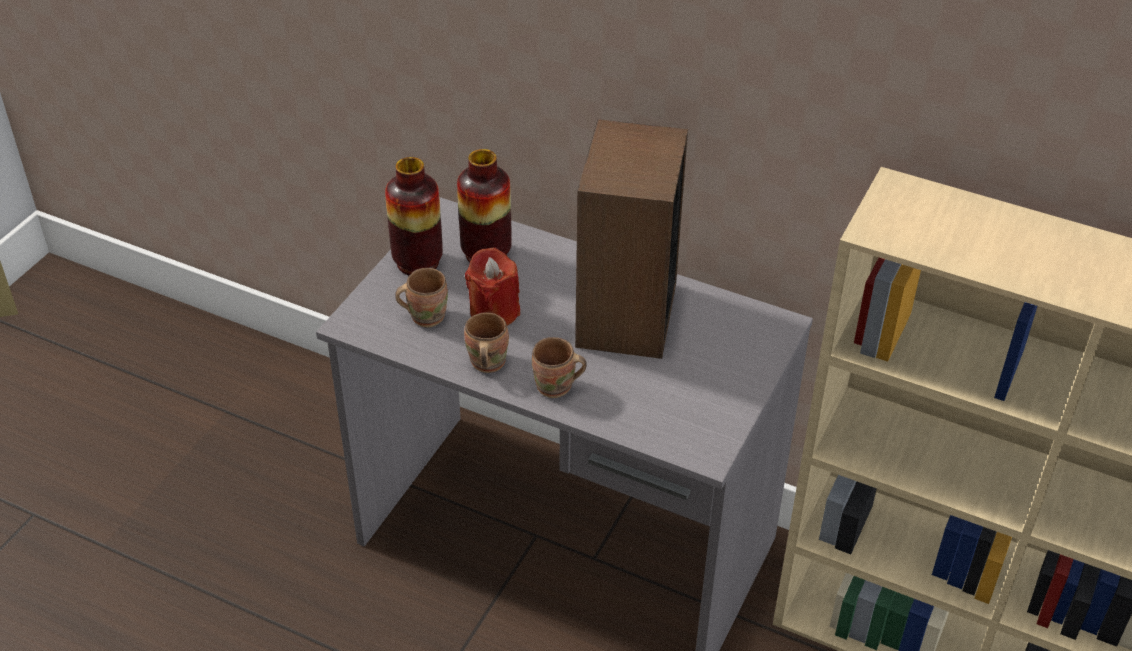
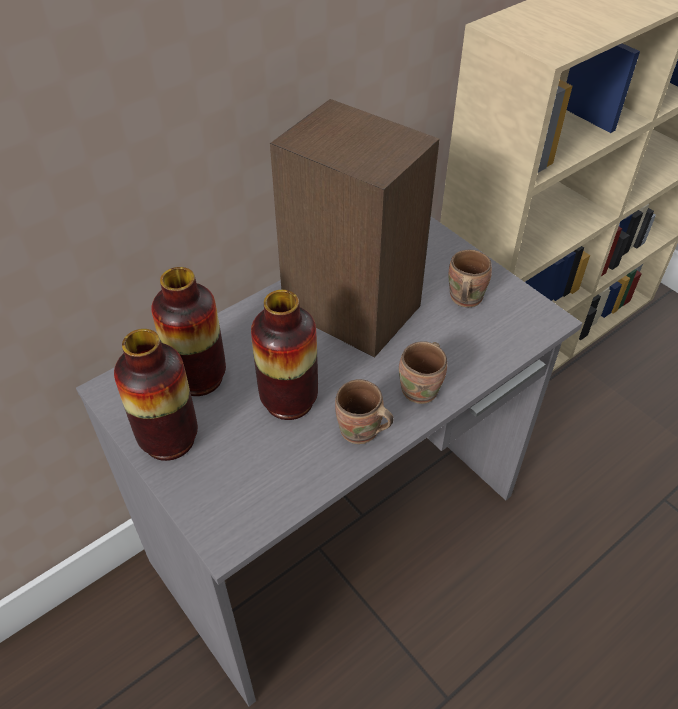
camera: 65 degrees left, 5 degrees up
brown mug [395,268,448,327] -> brown mug moved to [448,250,492,307]
red candle [465,248,520,326] -> vase [251,290,318,420]

